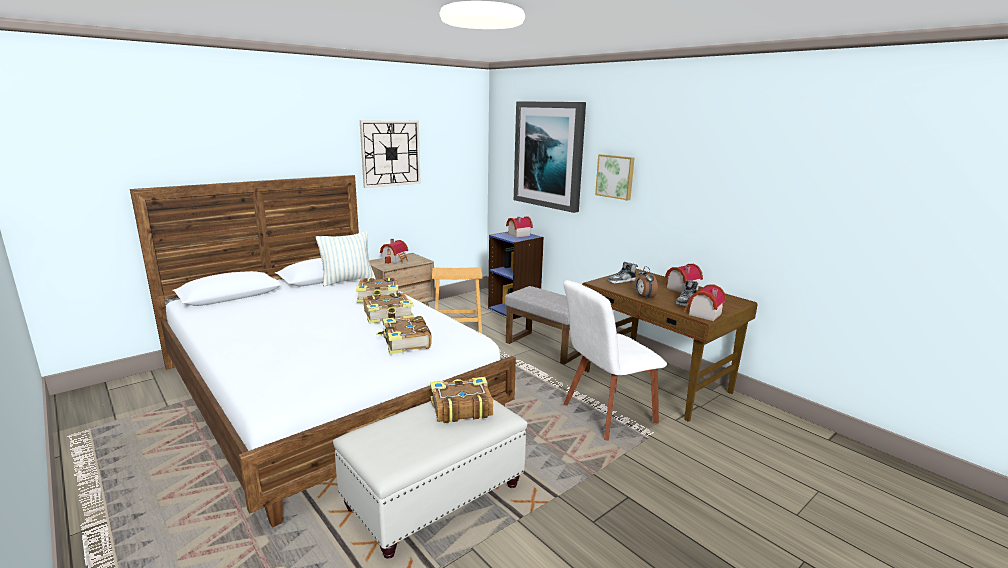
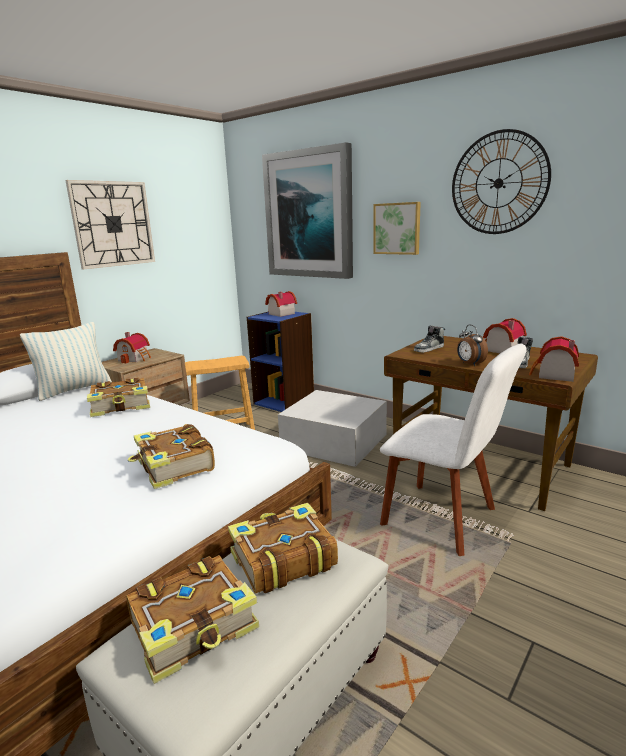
camera: 10 degrees left, 0 degrees up
book [363,292,414,324] -> book moved to [126,555,259,684]
grey ottoman [505,286,582,365] -> white storage box [278,390,387,467]
white chair [563,280,667,441] -> white chair turned 105 degrees counterclockwise [380,344,527,556]
none -> wall clock [452,129,551,234]

